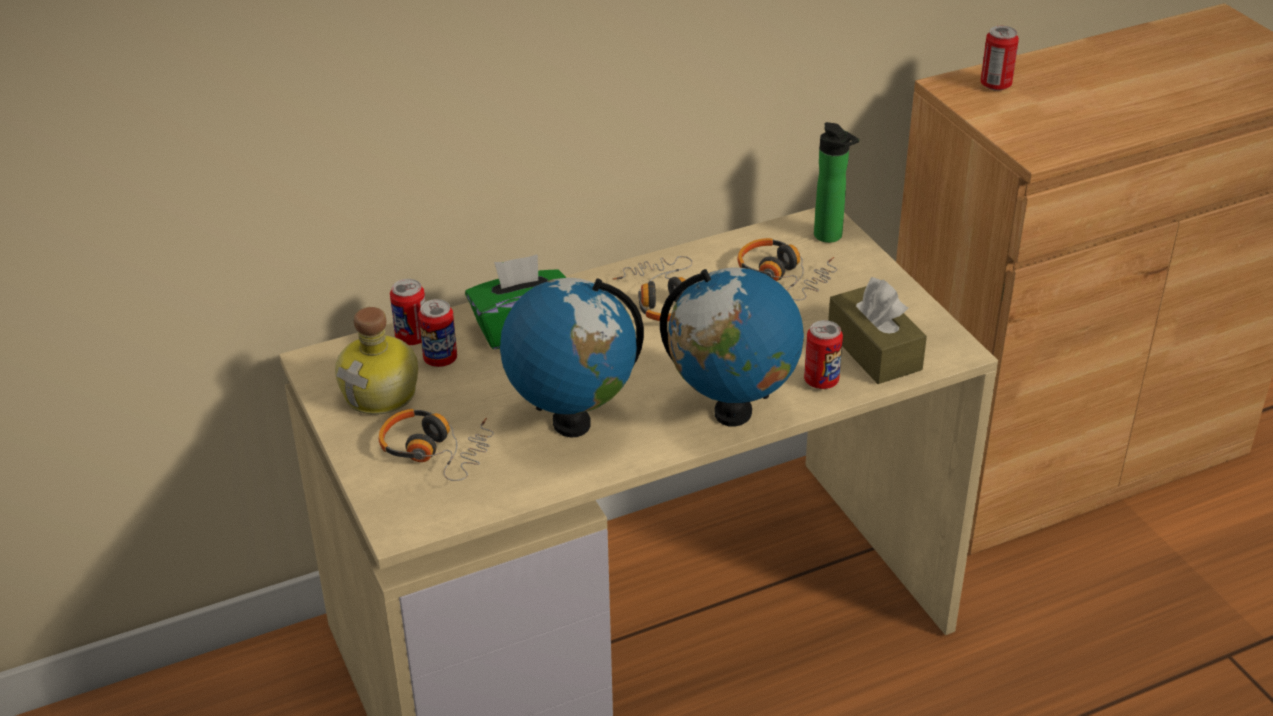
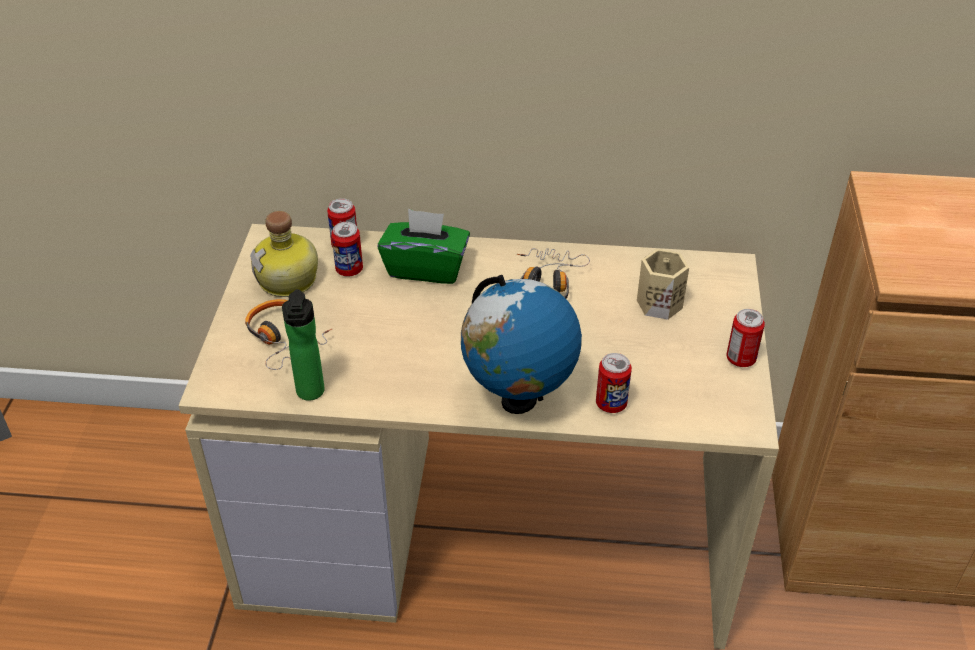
camera: 30 degrees right, 5 degrees up
globe [500,278,644,437] -> none
headphones [737,238,837,301] -> beige mug [637,249,689,320]
bottle [814,122,859,243] -> bottle moved to [282,289,325,401]
brown tissue box [828,277,927,384] -> none
can [981,26,1019,91] -> can moved to [726,309,765,367]

